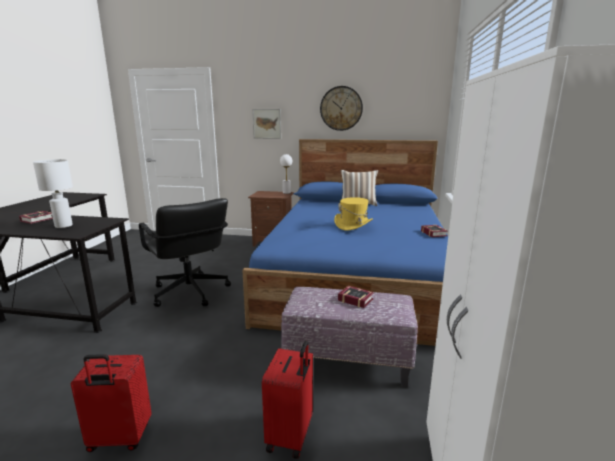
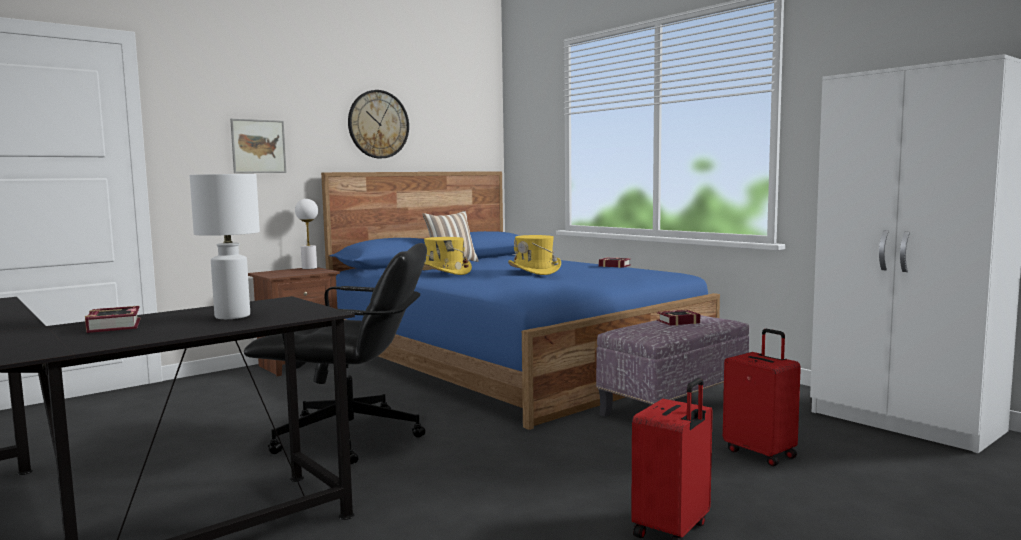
camera: 50 degrees left, 10 degrees down
none -> yellow hat [422,237,472,275]

